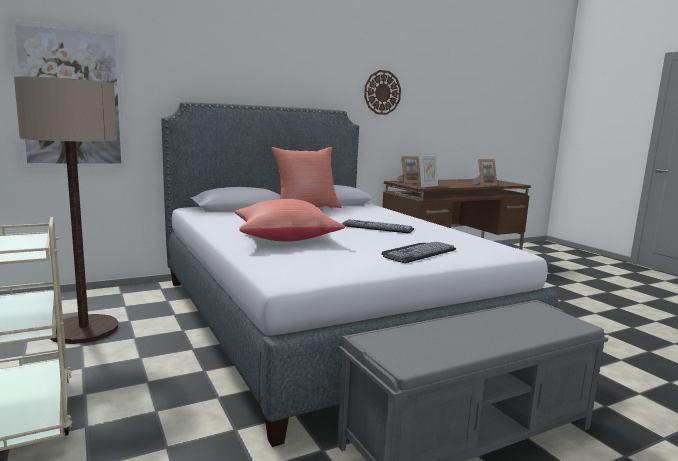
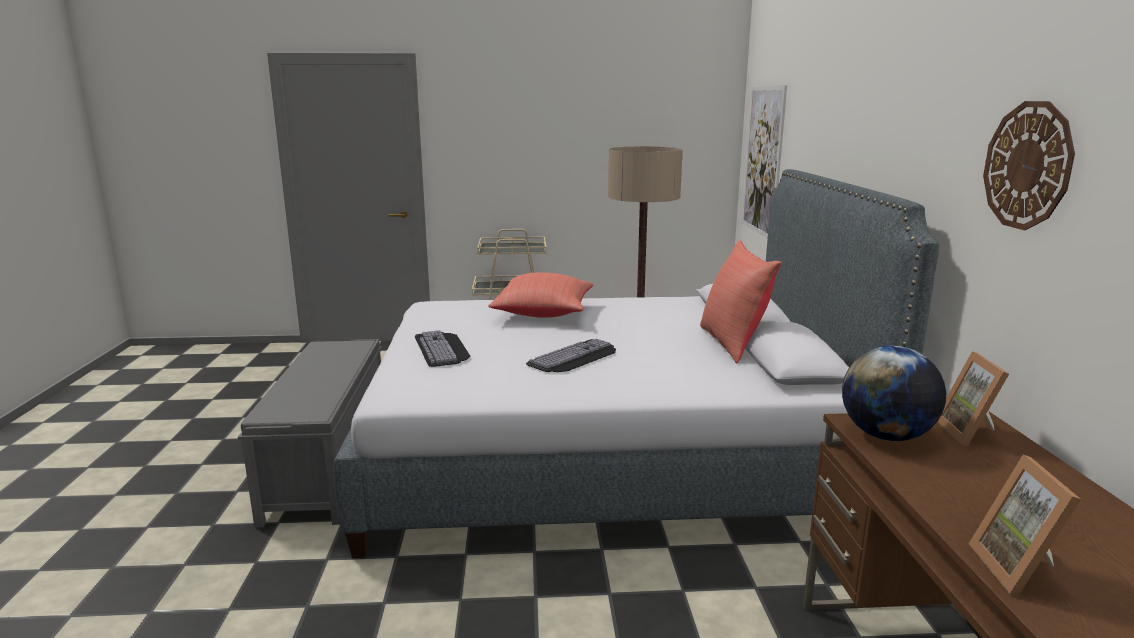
camera: 115 degrees right, 5 degrees up
picture frame [419,153,438,187] -> globe [842,346,946,441]

